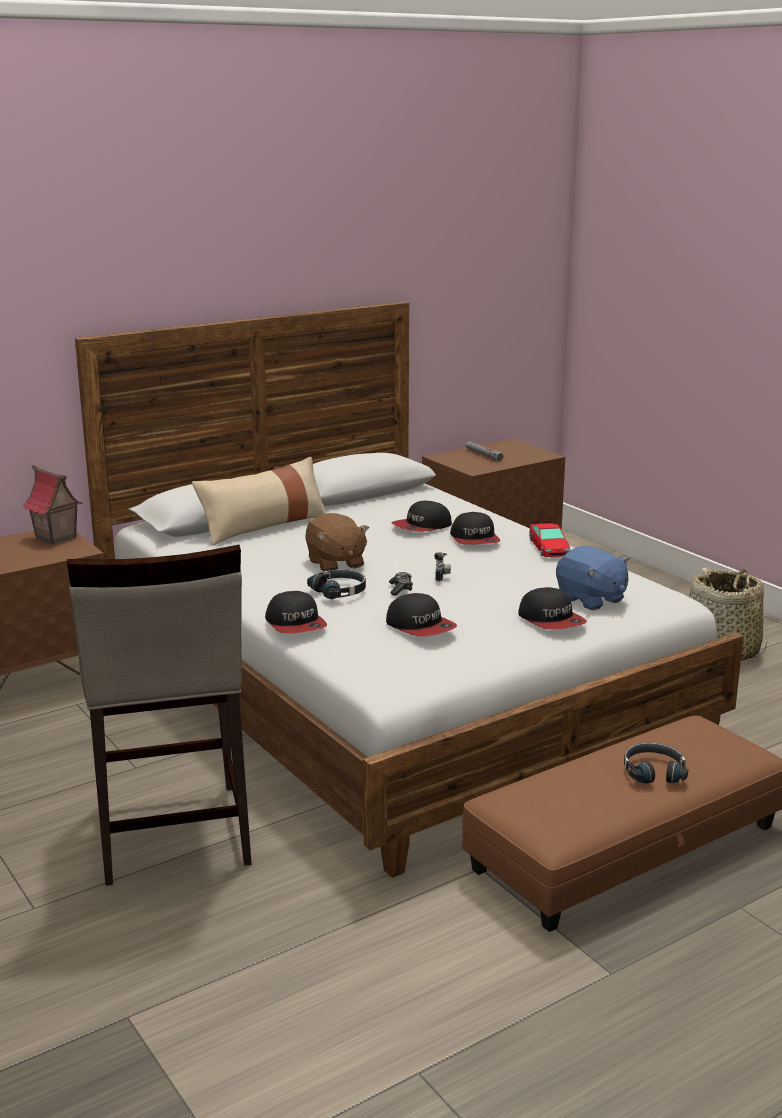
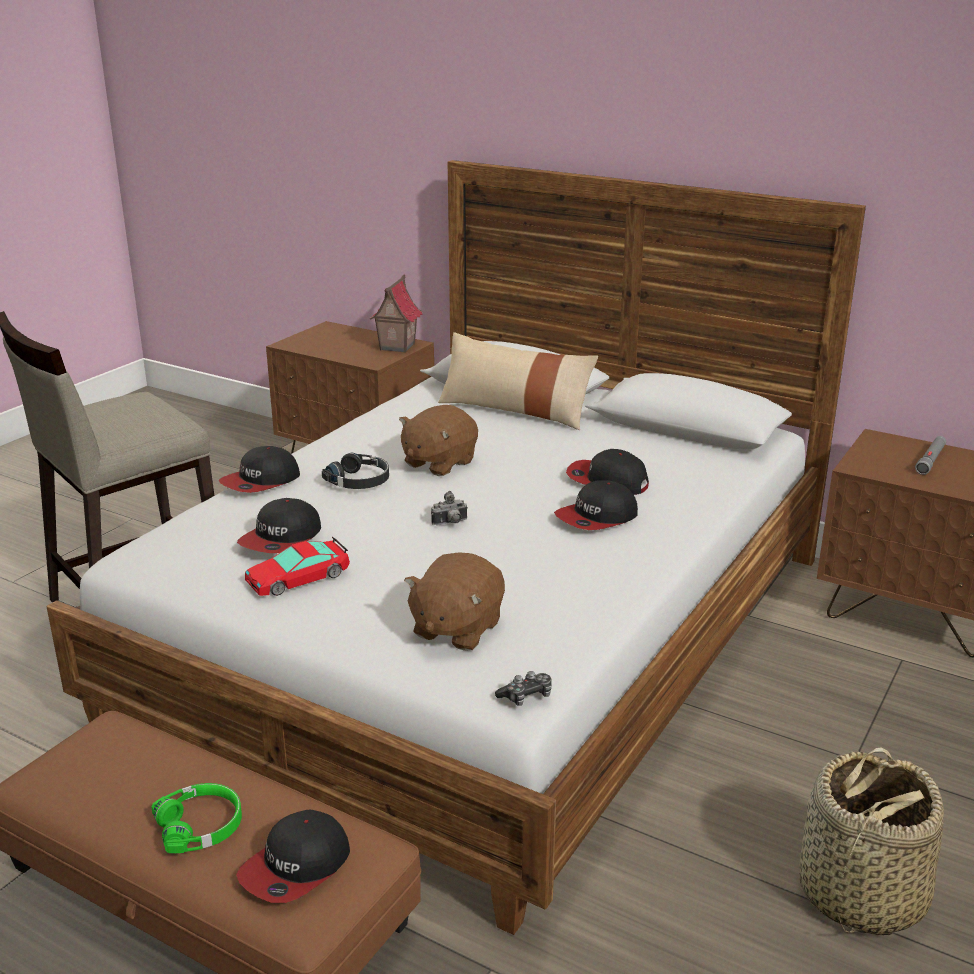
camera: 65 degrees right, 5 degrees up
game controller [389,572,413,596] -> game controller moved to [495,671,552,706]
cap [518,587,587,630] -> cap moved to [236,809,350,903]
toy car [529,521,570,557] -> toy car moved to [245,537,350,596]
blue plush toy [556,546,630,610] -> brown plush toy [404,552,505,651]
black headphones [624,743,689,783] -> green headphones [151,783,242,853]

